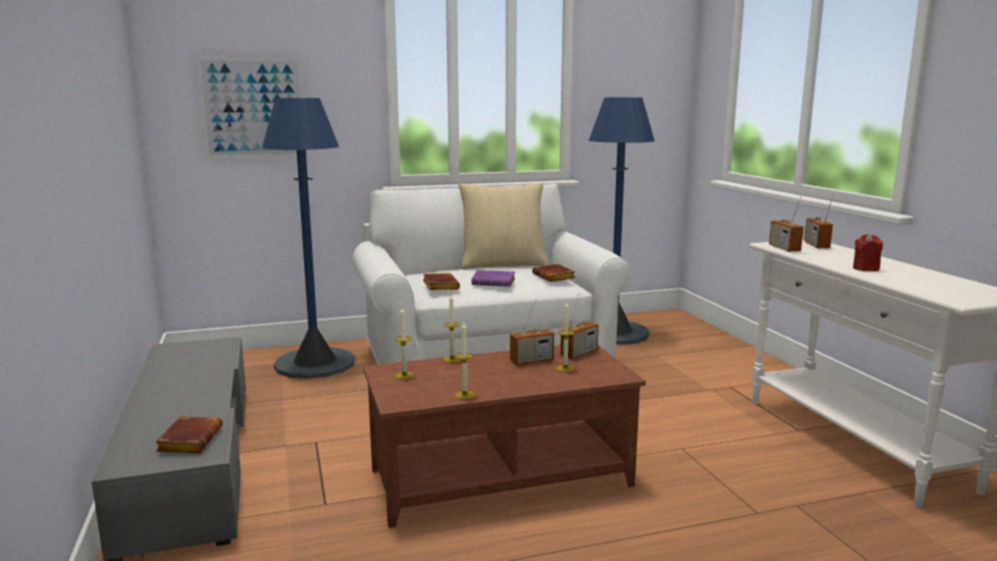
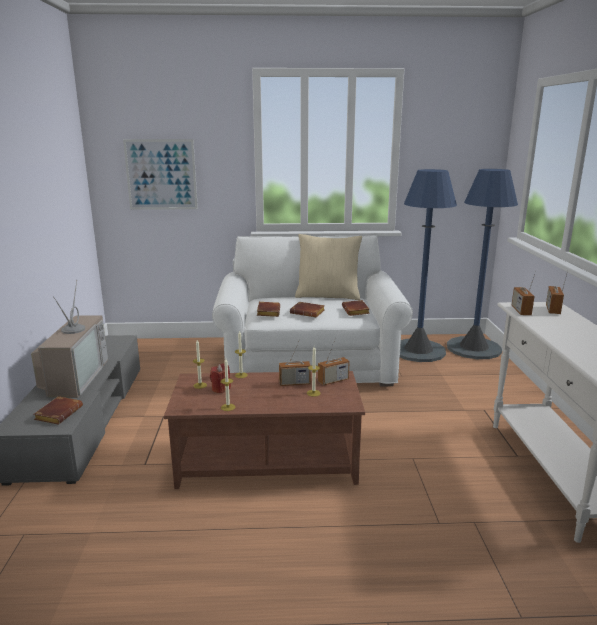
camera: 15 degrees right, 5 degrees up
blue floor lamp [262,98,355,379] -> blue floor lamp moved to [447,169,518,359]
purple book [472,270,515,287] -> brown book [290,302,325,317]
red candle [853,234,883,271] -> red candle moved to [210,363,231,393]
none -> television [31,280,108,398]

